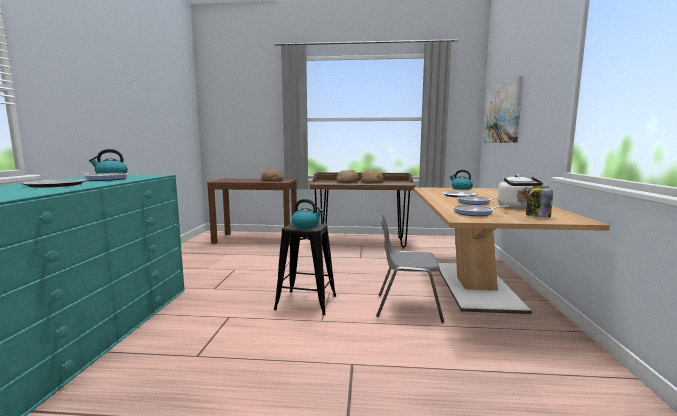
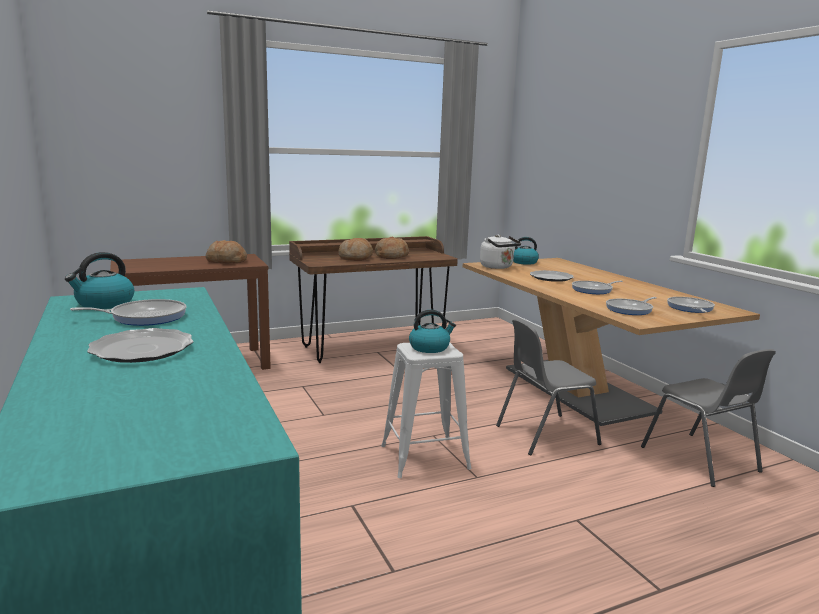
camera: 30 degrees left, 5 degrees up
black stool [274,223,336,316] -> white stool [381,343,472,478]
picture [484,76,523,143] -> none
white kettle [498,174,543,209] -> white kettle moved to [480,235,521,269]
jar [526,186,553,217] -> frying pan [667,297,715,313]
none -> grey chair [641,349,776,487]

